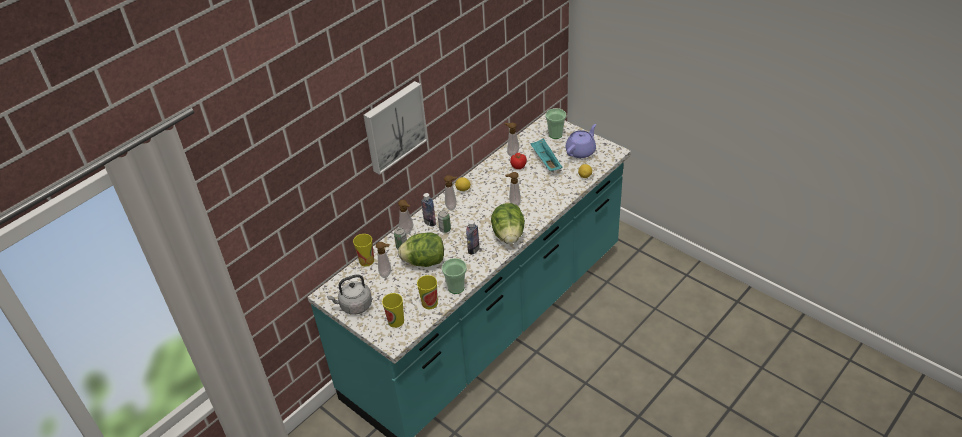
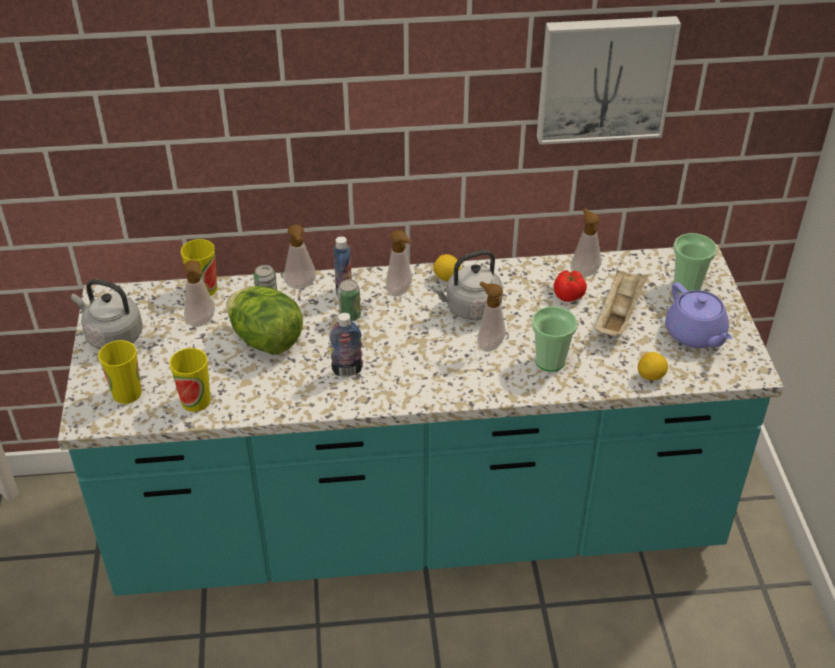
camera: 40 degrees right, 0 degrees up
picture [363,81,428,175] -> picture moved to [537,16,681,145]
cup [442,258,467,294] -> cup moved to [532,306,578,372]
lettuce [491,203,525,244] -> none
turquoise tray [530,138,563,171] -> beige tray [594,269,648,338]
purple teapot [566,124,596,158] -> purple teapot turned 75 degrees clockwise [665,282,733,348]
none -> grey kettle [431,250,503,320]

